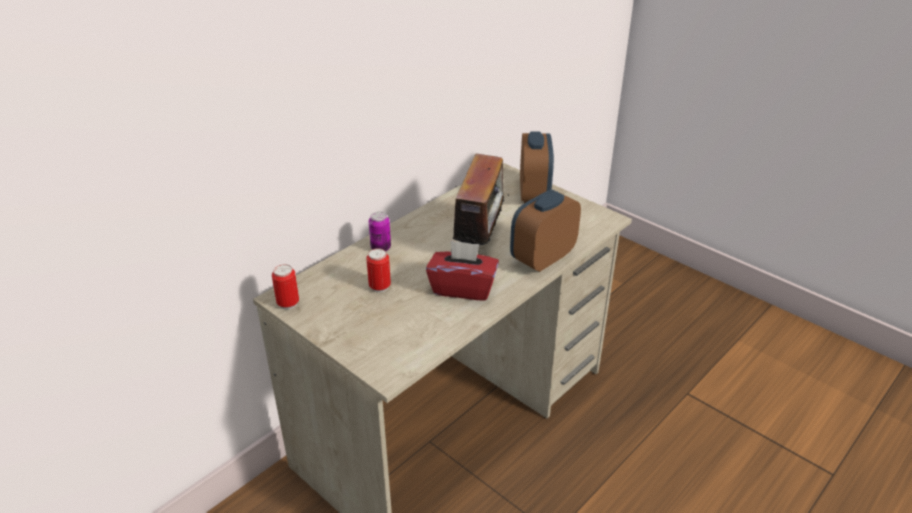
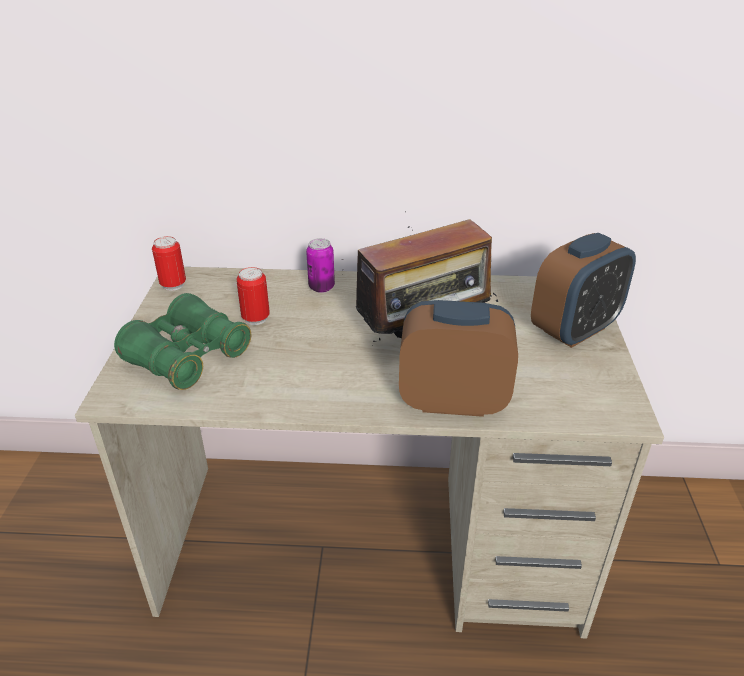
camera: 50 degrees right, 0 degrees up
red tissue box [426,240,499,301] -> none
none -> green binoculars [114,293,251,390]

